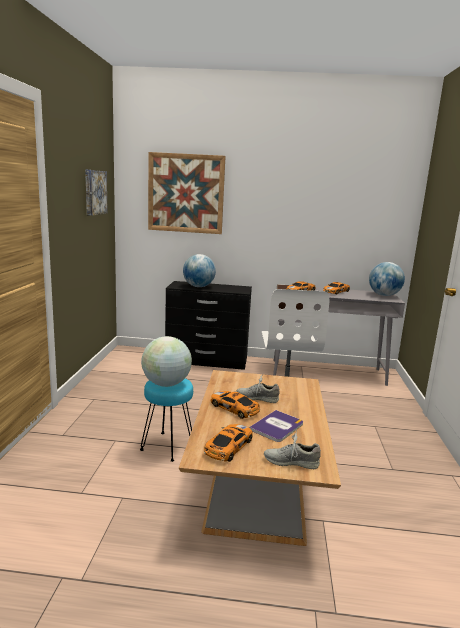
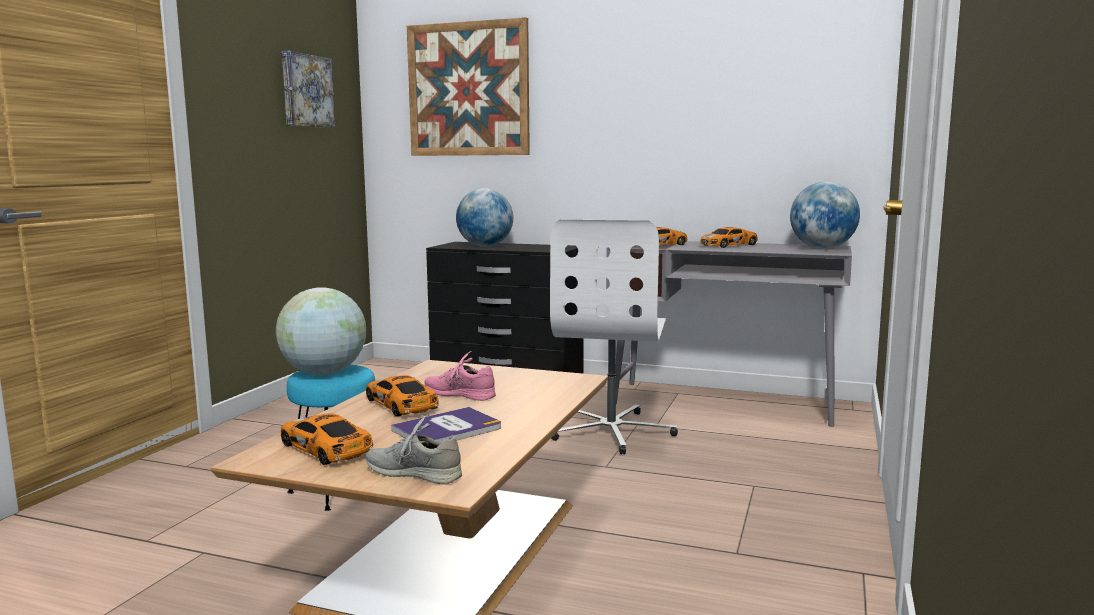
camera: 15 degrees right, 5 degrees down
toy car [204,424,253,462] -> toy car turned 90 degrees counterclockwise [281,413,373,465]
grey shoe [236,374,279,403] -> pink shoe [425,351,496,401]

